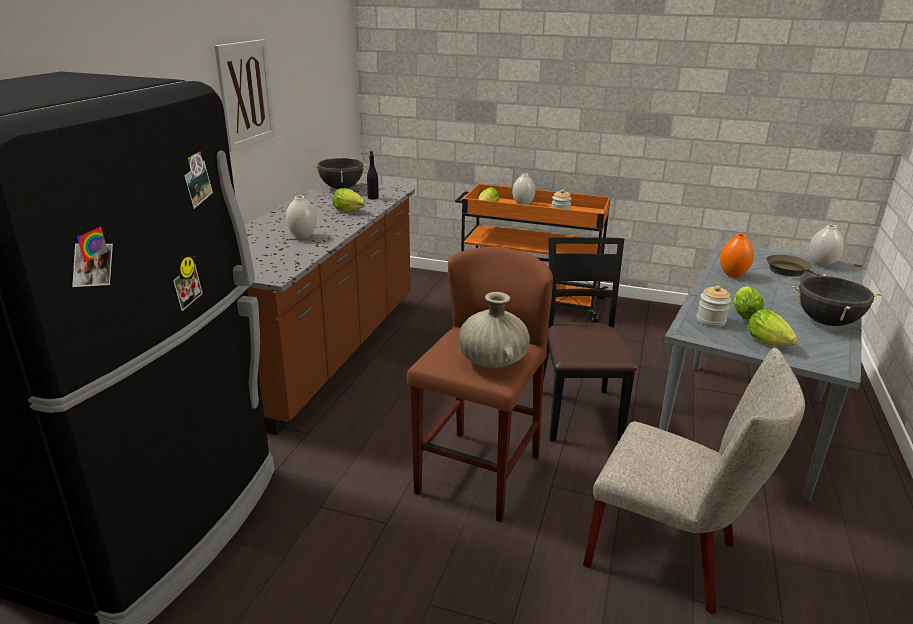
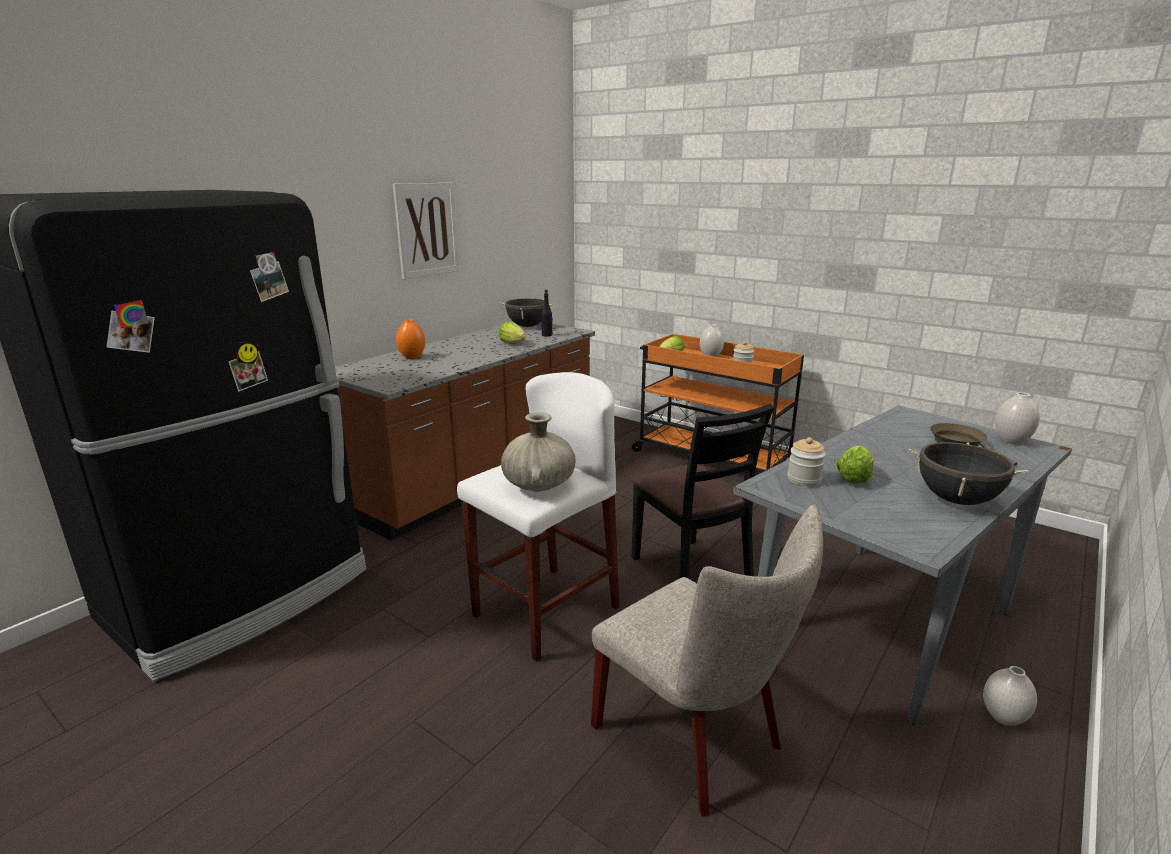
camera: 20 degrees right, 5 degrees down
white vase [286,196,317,239] -> white vase moved to [983,666,1037,726]
brown stool [407,246,553,522] -> white stool [457,372,620,662]
black chair [543,237,638,442] -> black chair turned 135 degrees clockwise [631,404,775,579]
orange vase [720,234,754,278] -> orange vase moved to [396,319,425,359]
lettuce [747,310,798,346] -> none

